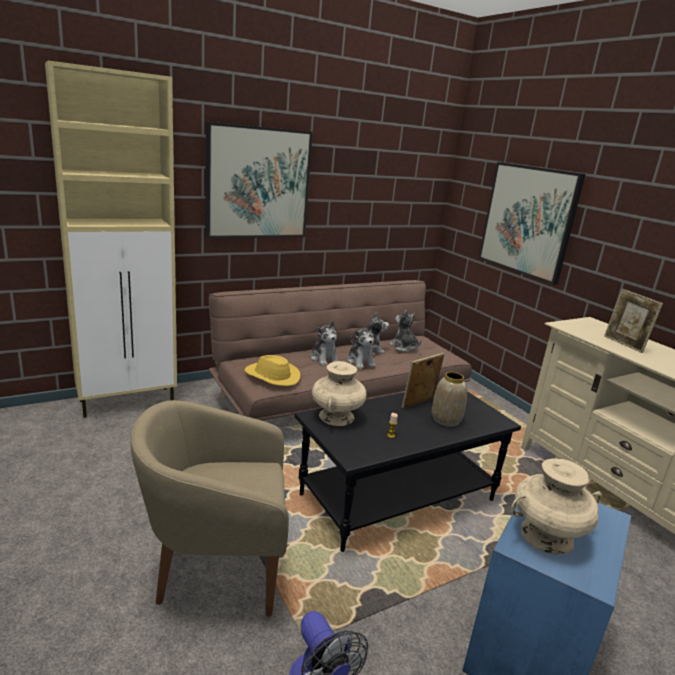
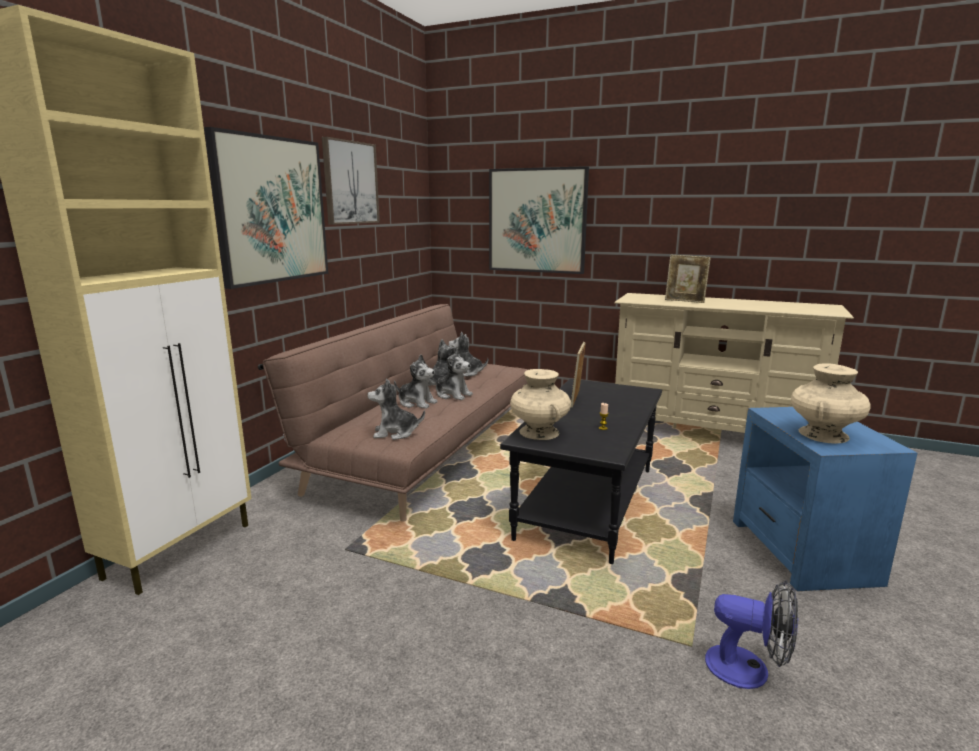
camera: 35 degrees left, 5 degrees down
beige armchair [131,400,289,617] -> none
yellow hat [245,355,300,386] -> plush toy [367,379,425,440]
vase [432,372,467,427] -> none
none -> picture [322,137,380,225]

